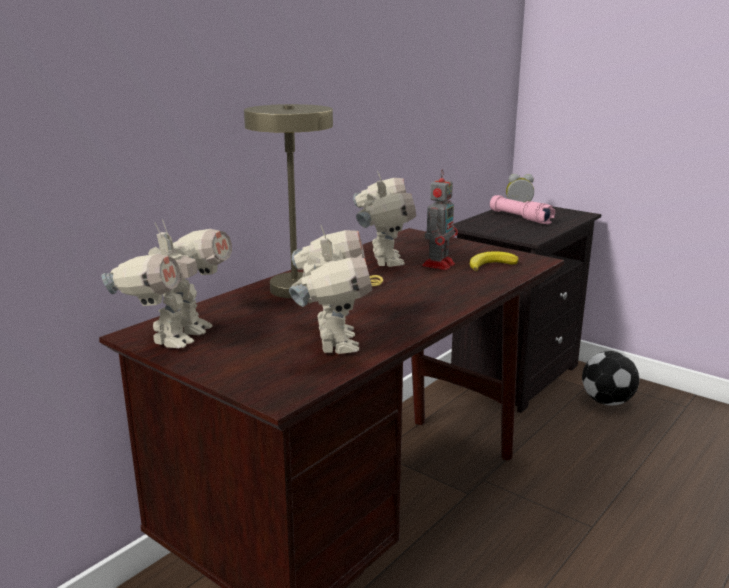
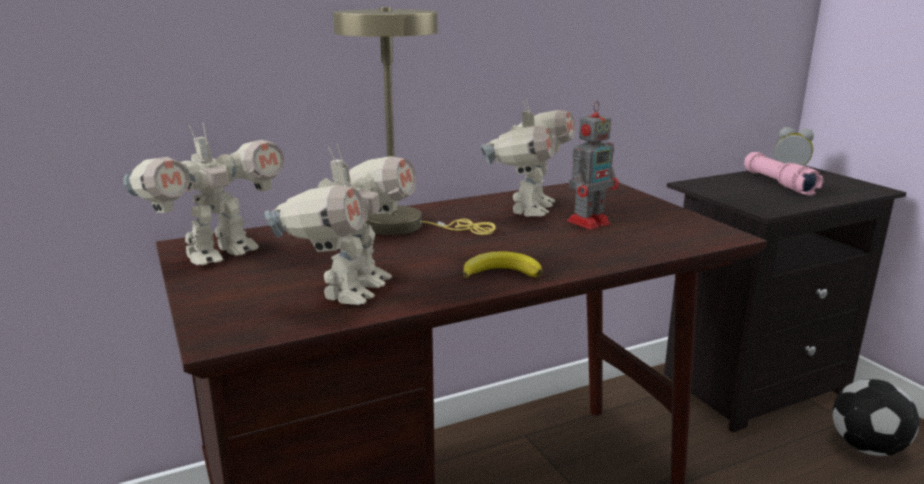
camera: 25 degrees right, 0 degrees up
banana [470,251,519,271] -> banana moved to [463,251,542,278]

